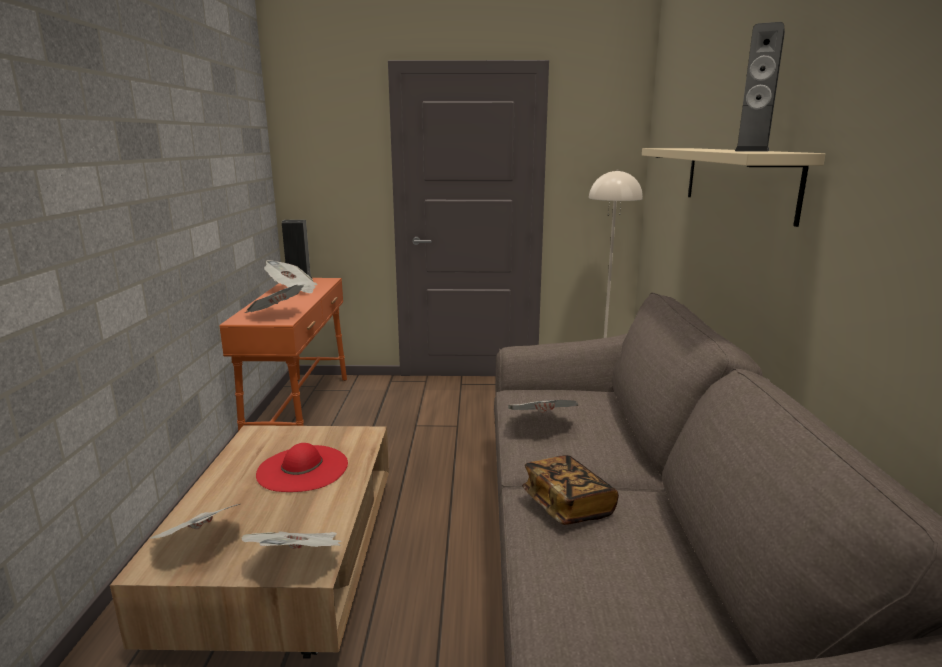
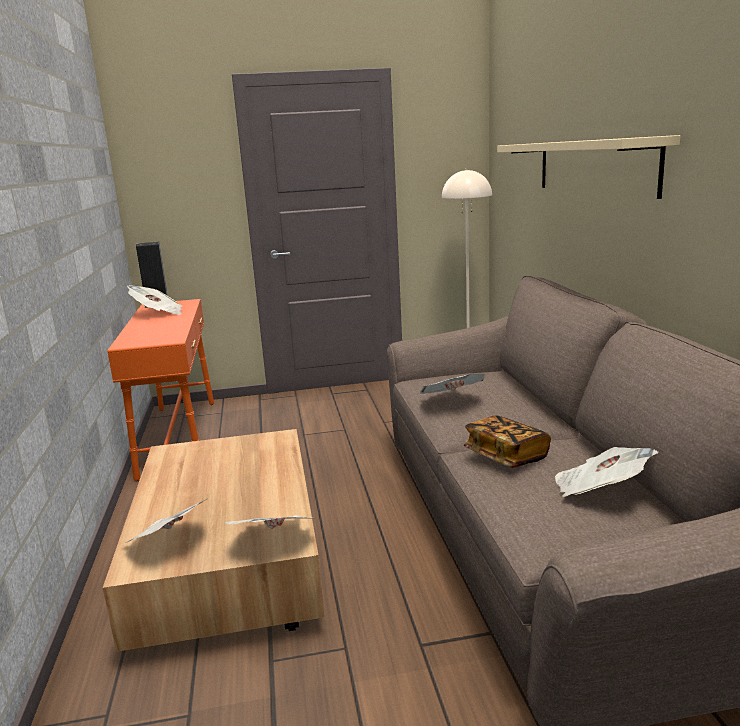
camera: 10 degrees left, 0 degrees up
newspaper [245,285,304,313] -> newspaper moved to [555,447,659,497]
red hat [256,443,348,492] -> none
speaker [735,22,785,152] -> none

